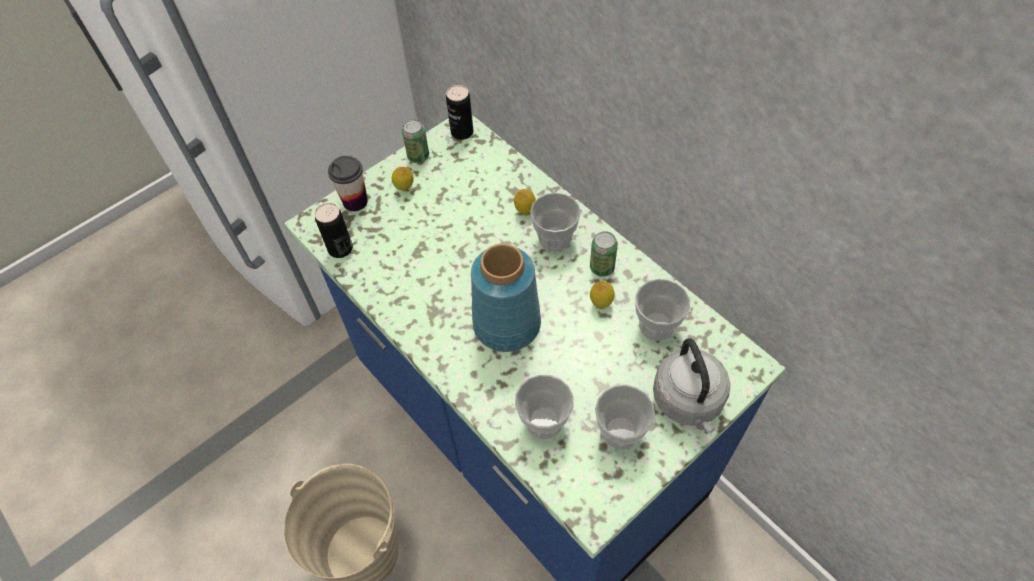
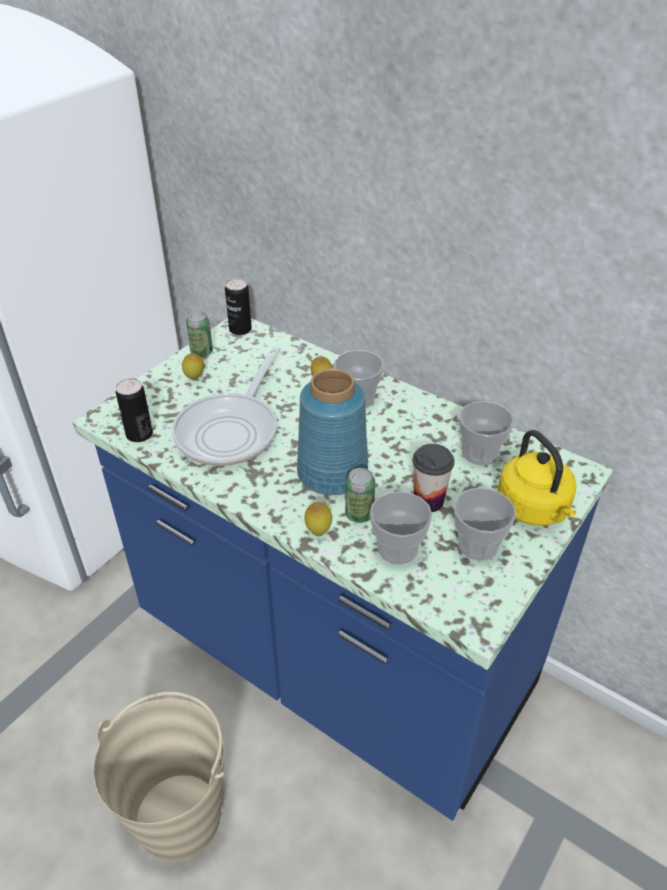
camera: 15 degrees left, 15 degrees down
cup [328,156,368,211] -> cup moved to [412,444,454,512]
can [590,231,618,277] -> can moved to [345,468,375,523]
lemon [590,281,615,309] -> lemon moved to [304,502,332,536]
grey kettle [653,338,730,434] -> yellow kettle [497,430,577,526]
none -> frying pan [172,347,281,466]

